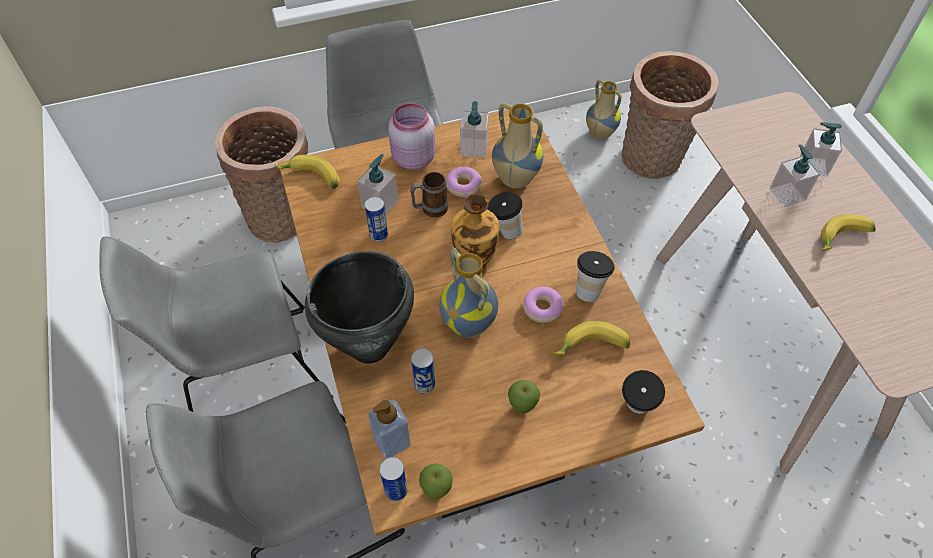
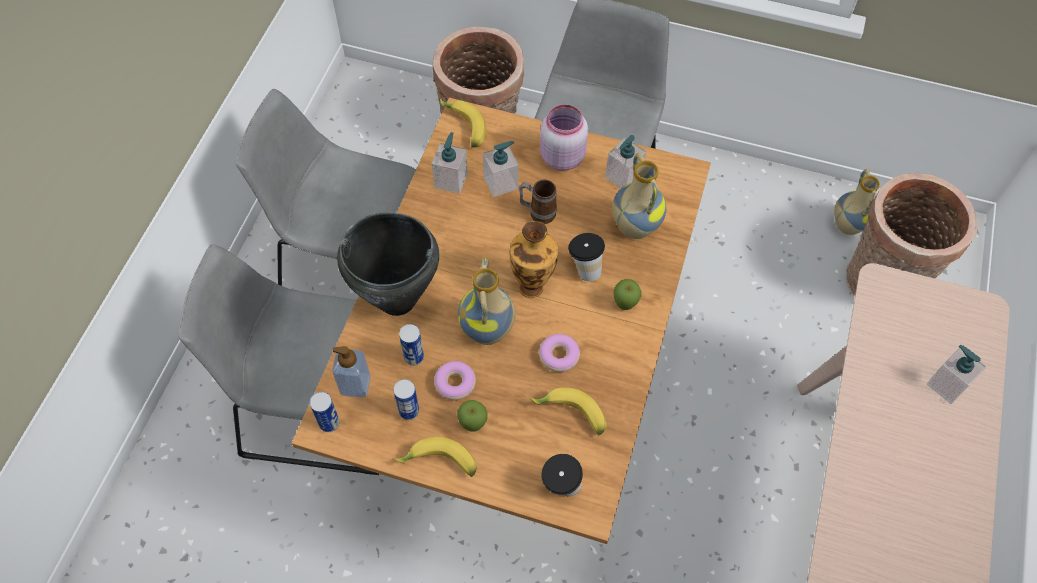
camera: 35 degrees right, 5 degrees up
can [365,197,388,242] -> can moved to [393,379,419,420]
apple [419,463,453,499] -> apple moved to [614,279,641,310]
donut [446,167,482,197] -> donut moved to [434,361,476,400]
cup [576,251,615,302] -> none
soap dispenser [769,144,820,207] -> soap dispenser moved to [432,132,468,194]
banana [820,214,876,251] -> banana moved to [393,437,477,477]

